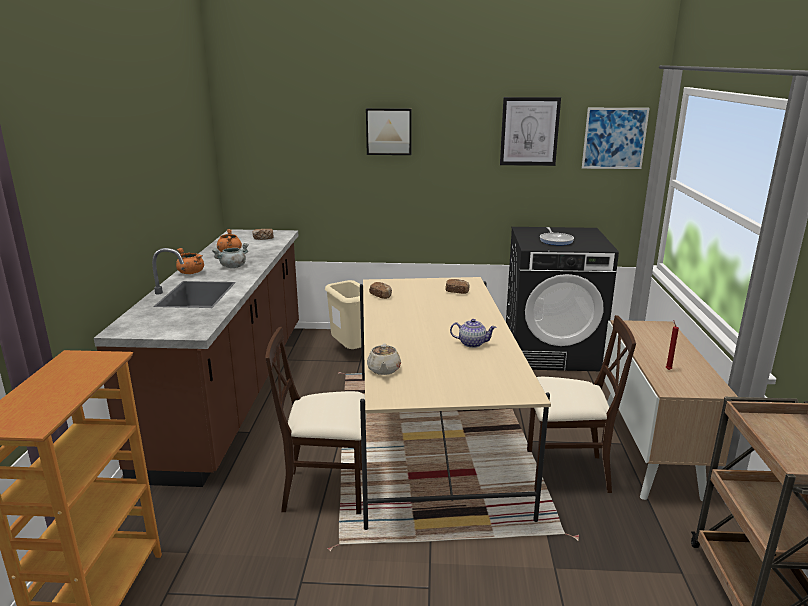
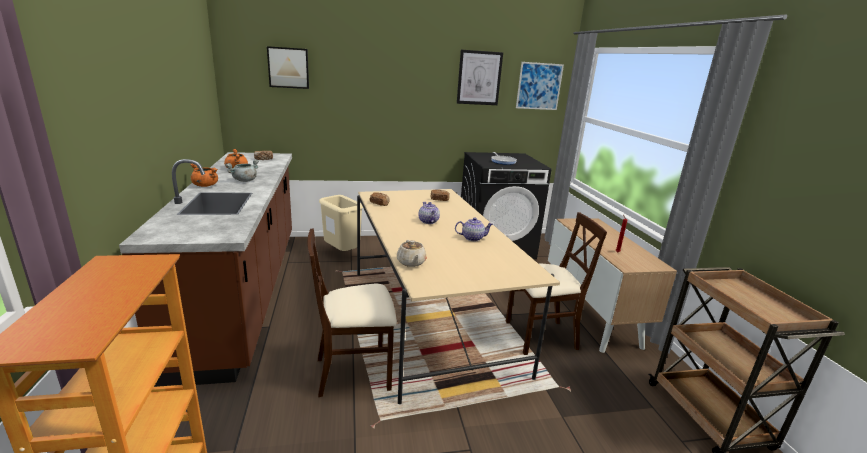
camera: 15 degrees left, 0 degrees up
picture [366,108,412,155] -> picture moved to [267,46,309,89]
none -> teapot [418,202,440,224]

